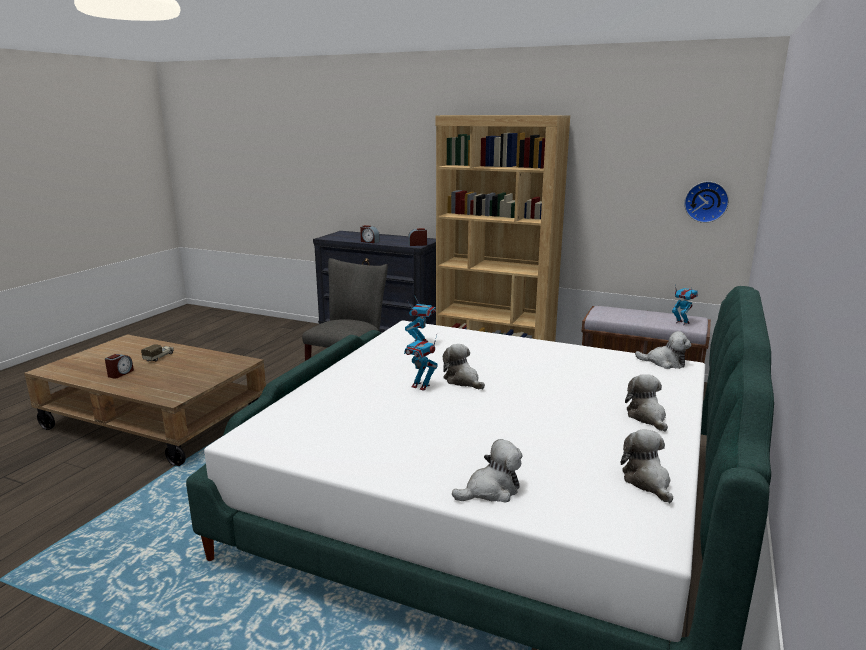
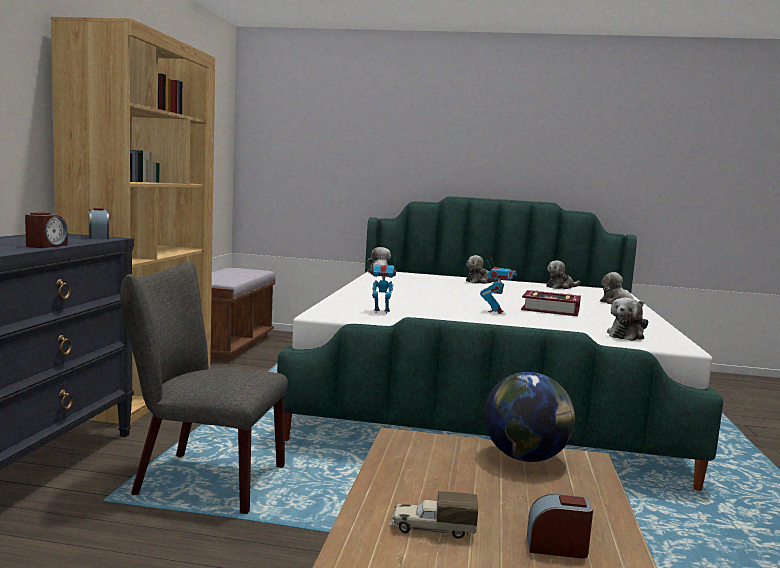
camera: 105 degrees left, 10 degrees down
plush toy [443,344,485,389] -> plush toy moved to [607,297,648,341]
toy robot [672,285,698,325] -> none
wall clock [684,181,729,223] -> none
none -> globe [484,372,575,462]
none -> book [521,290,581,316]

